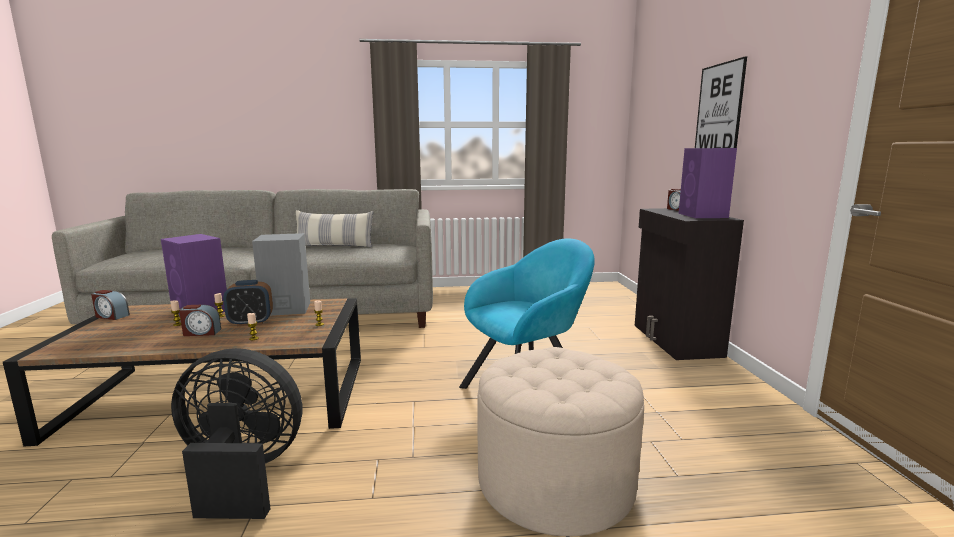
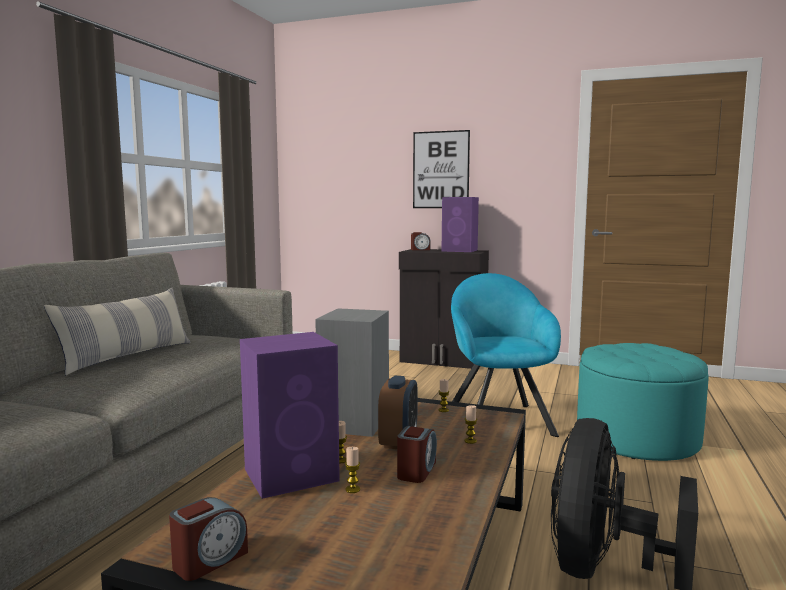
camera: 65 degrees left, 5 degrees down
beige ottoman [478,347,644,537] -> turquoise ottoman [577,343,709,461]

